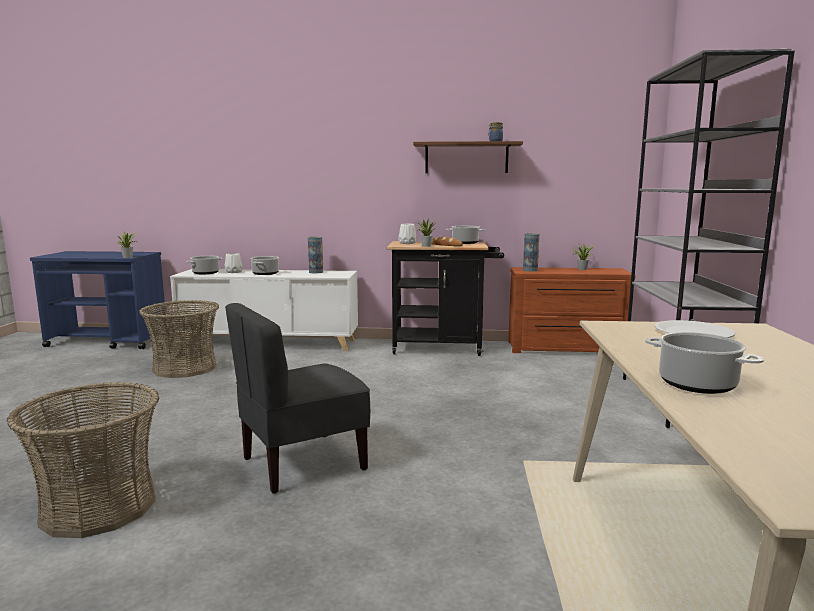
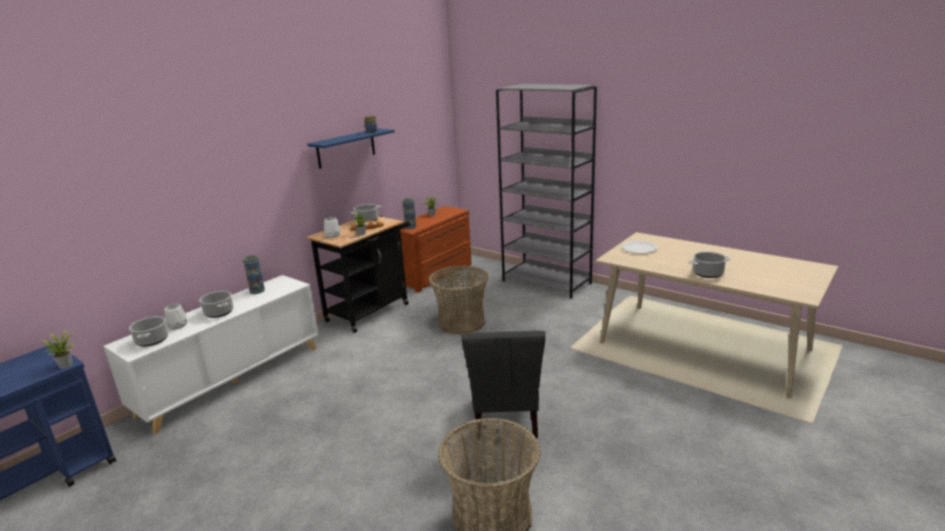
camera: 55 degrees left, 10 degrees up
basket [139,300,219,378] -> basket moved to [428,266,489,334]
brown shelf [413,141,523,173] -> blue shelf [307,128,395,168]

